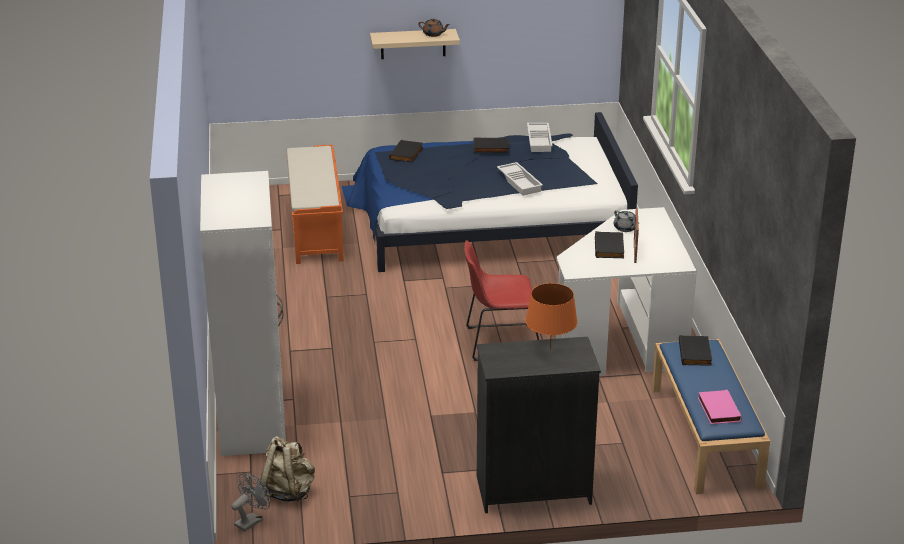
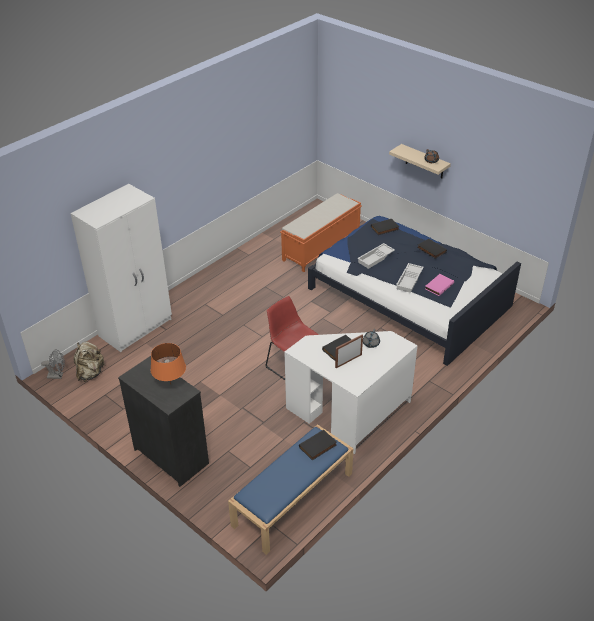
camera: 50 degrees right, 10 degrees up
white tray [527,123,553,152] -> white tray moved to [357,243,395,269]
pink book [698,390,742,424] -> pink book moved to [425,274,454,296]

